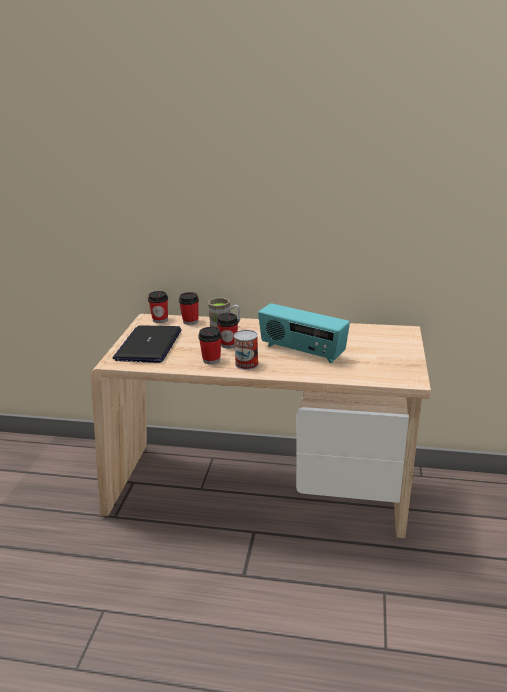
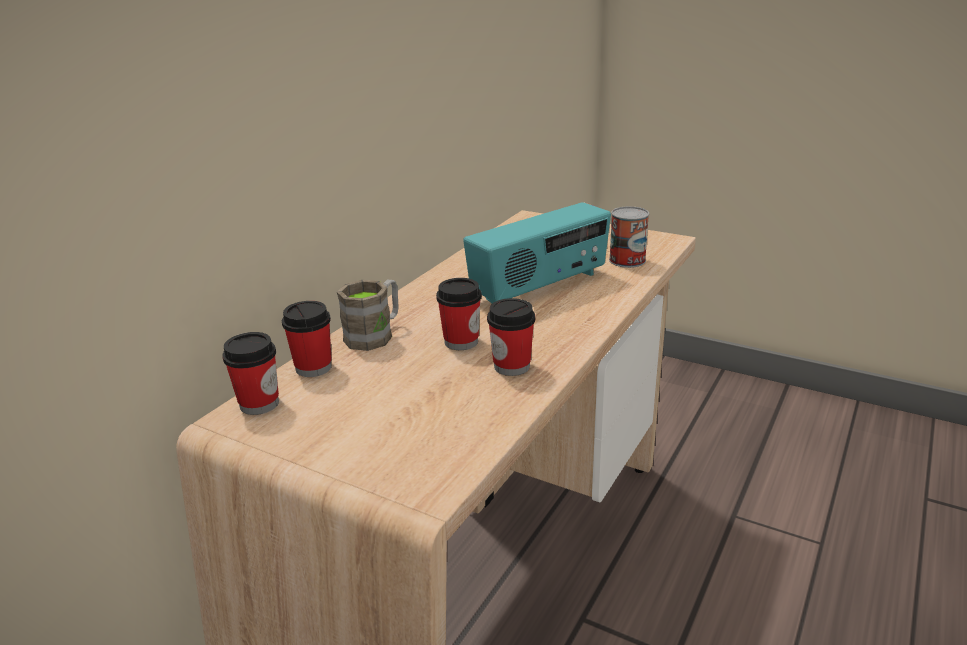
camera: 70 degrees left, 0 degrees up
laptop [113,325,182,363] -> none
can [234,330,259,370] -> can moved to [609,206,649,268]

